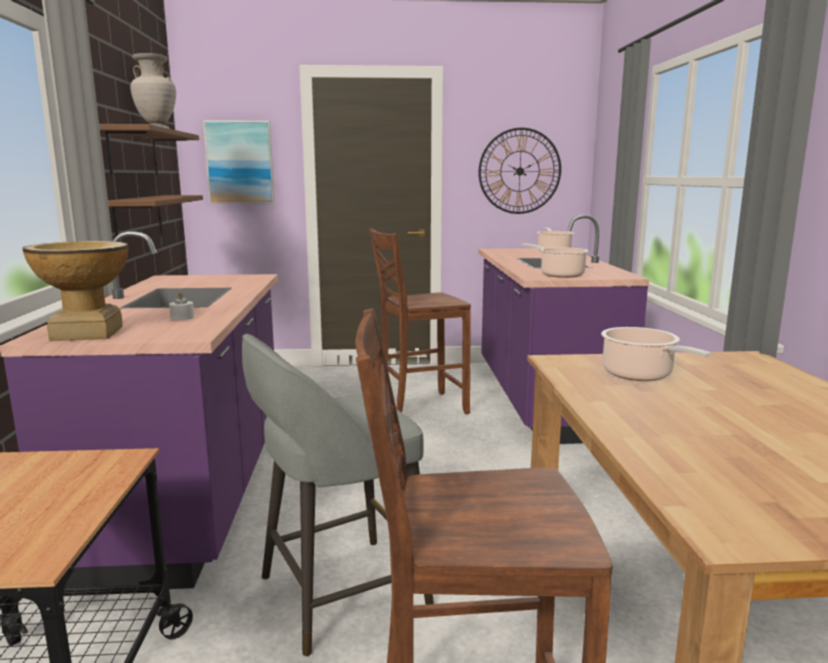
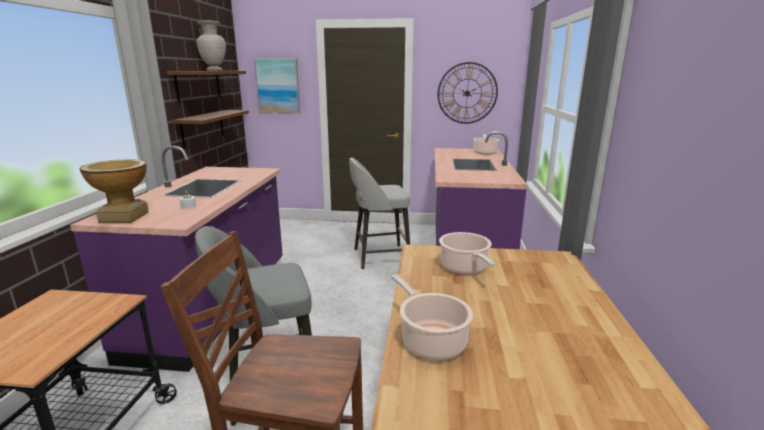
camera: 10 degrees right, 5 degrees up
brown chair [369,228,471,414] -> grey stool [349,157,410,269]
cooking pot [522,243,588,278] -> cooking pot moved to [391,274,473,360]

